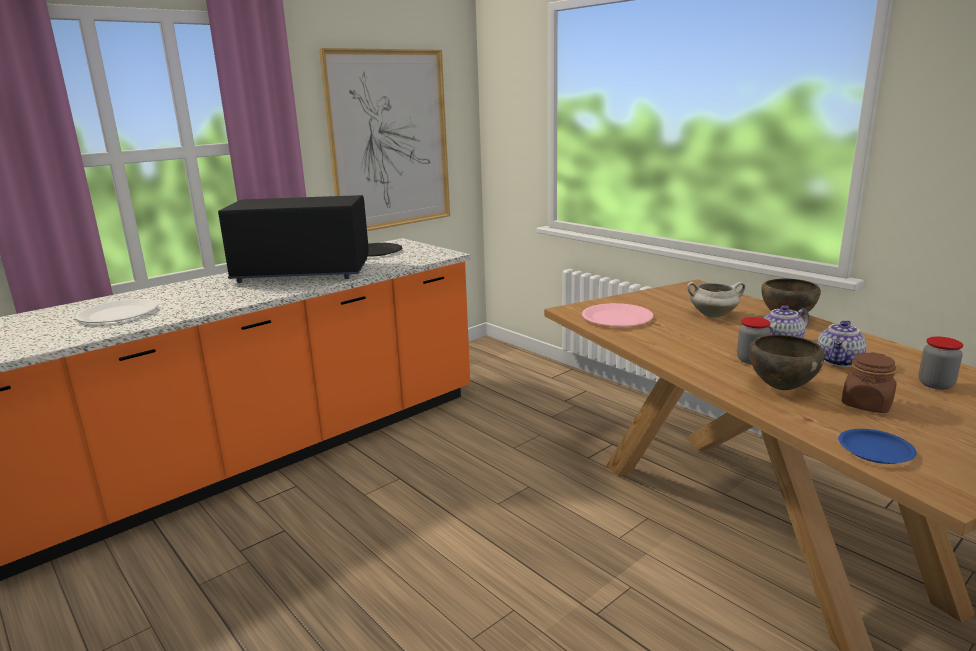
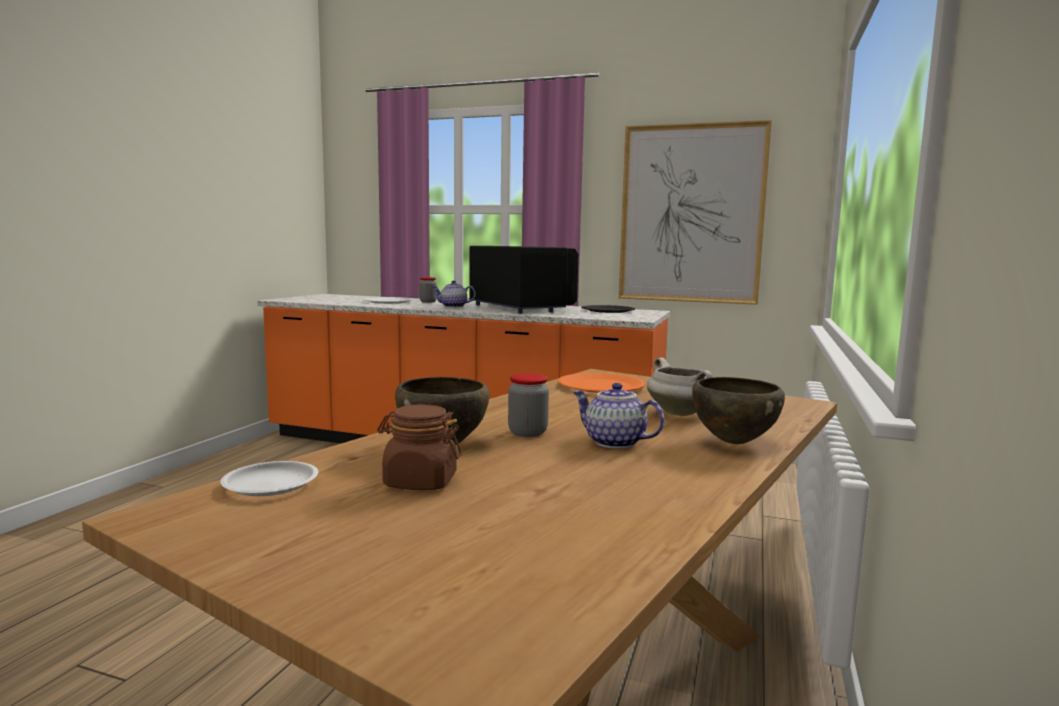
camera: 60 degrees right, 10 degrees down
pink plate [582,303,653,327] -> orange plate [558,373,645,393]
teapot [817,320,867,367] -> teapot moved to [433,280,476,308]
blue plate [838,429,917,464] -> white plate [220,461,318,496]
jar [919,337,963,390] -> jar moved to [419,277,437,303]

